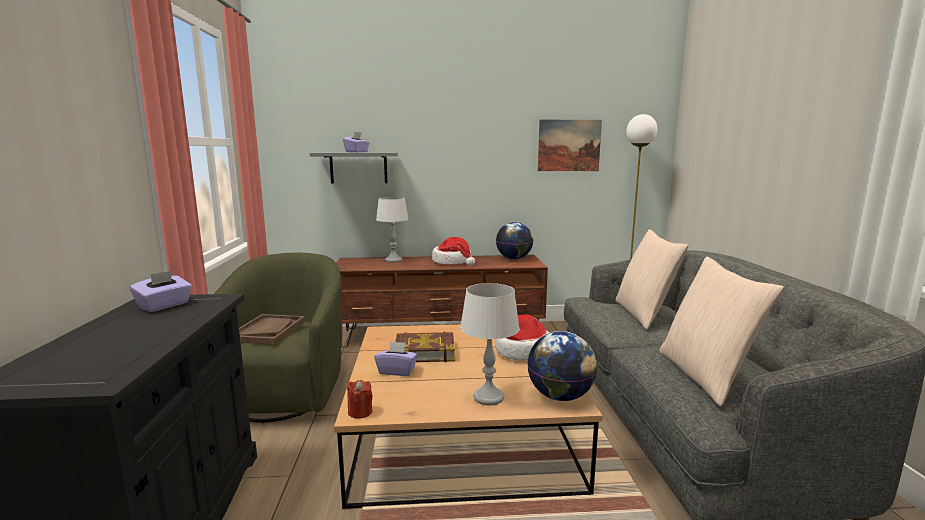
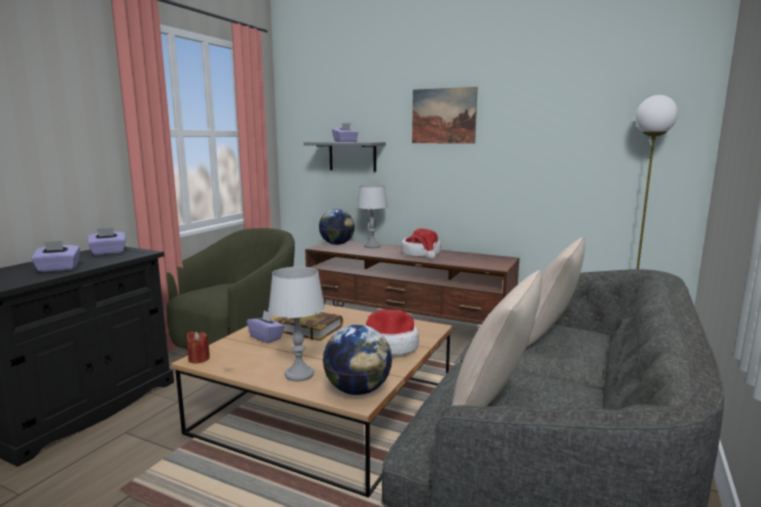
camera: 30 degrees right, 0 degrees up
brown tray [239,314,305,345] -> none
globe [496,222,533,259] -> globe moved to [319,209,355,245]
picture [538,120,602,171] -> picture moved to [412,87,477,144]
none -> purple tissue box [31,241,80,272]

